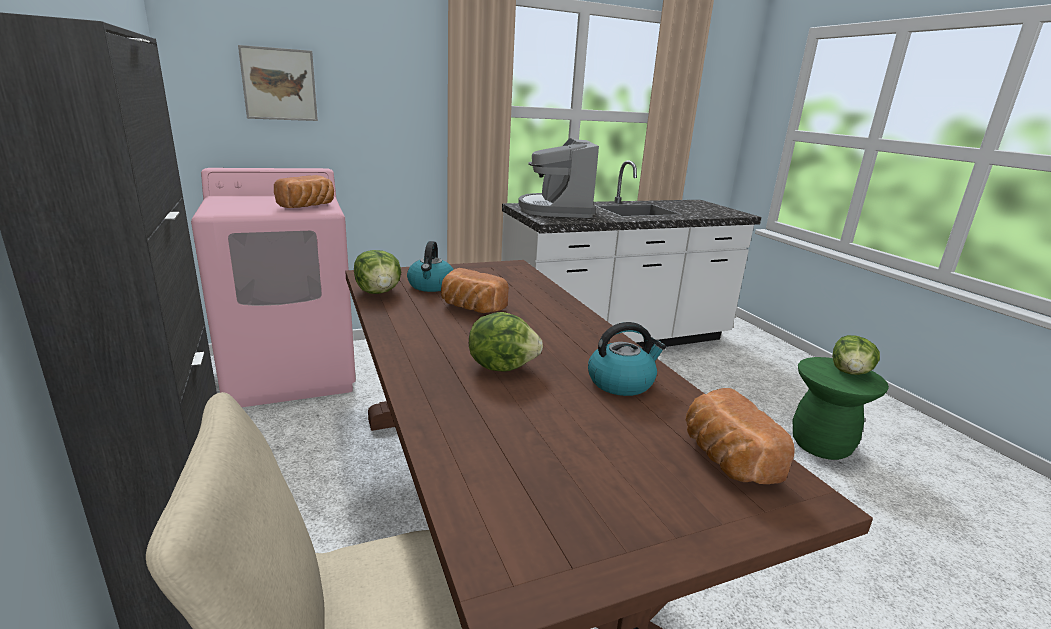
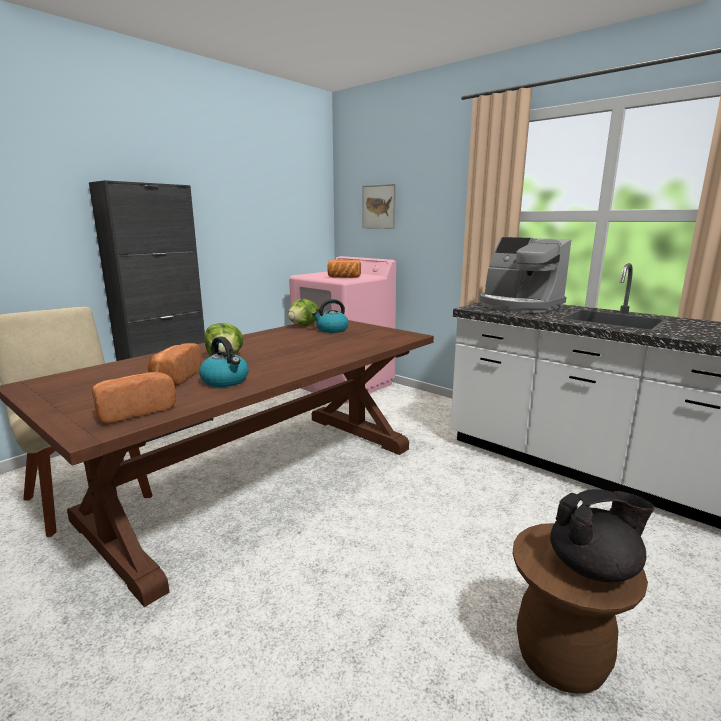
camera: 65 degrees right, 5 degrees down
bread [441,268,509,313] -> bread moved to [147,343,202,386]
coffee machine [518,138,599,218] -> coffee machine turned 105 degrees counterclockwise [480,237,571,313]
green stool [793,357,889,460] -> brown stool [513,523,648,694]
lettuce [832,335,880,375] -> black teapot [550,489,654,582]

